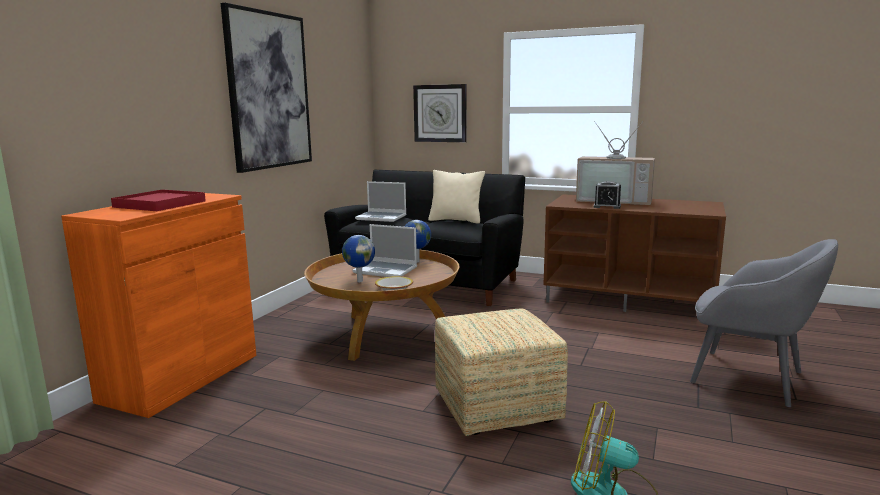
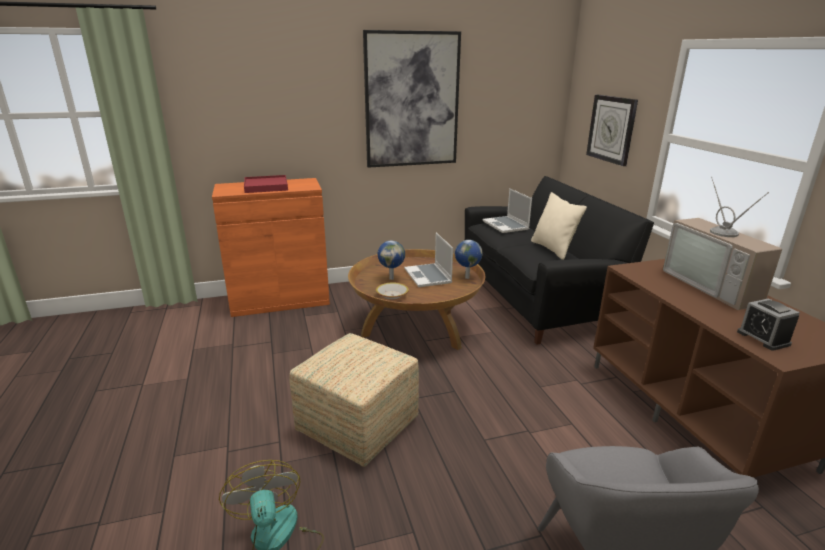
camera: 50 degrees right, 10 degrees up
alarm clock [594,181,621,209] -> alarm clock moved to [737,298,800,351]

